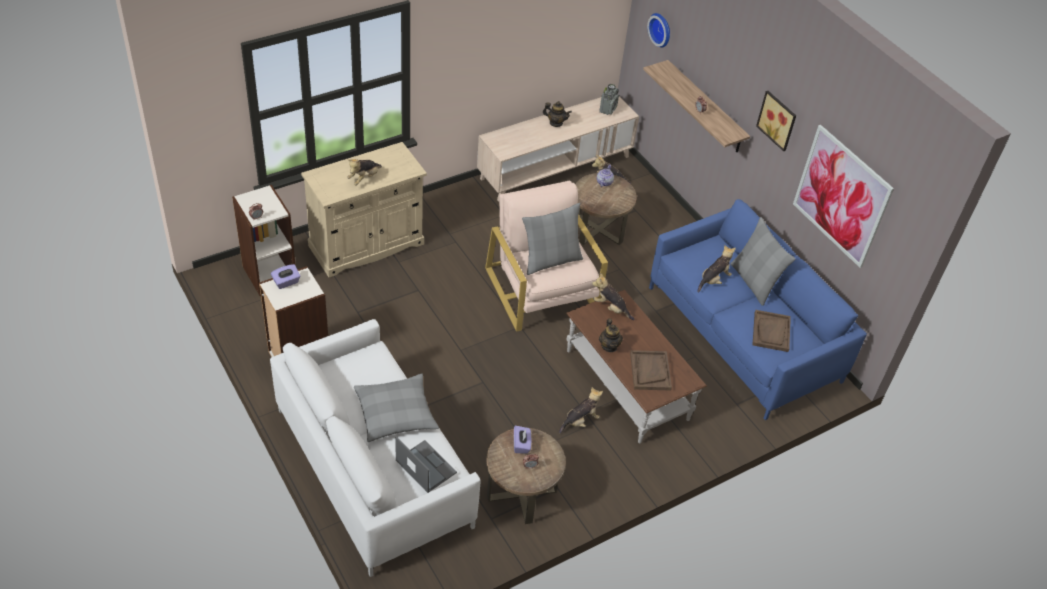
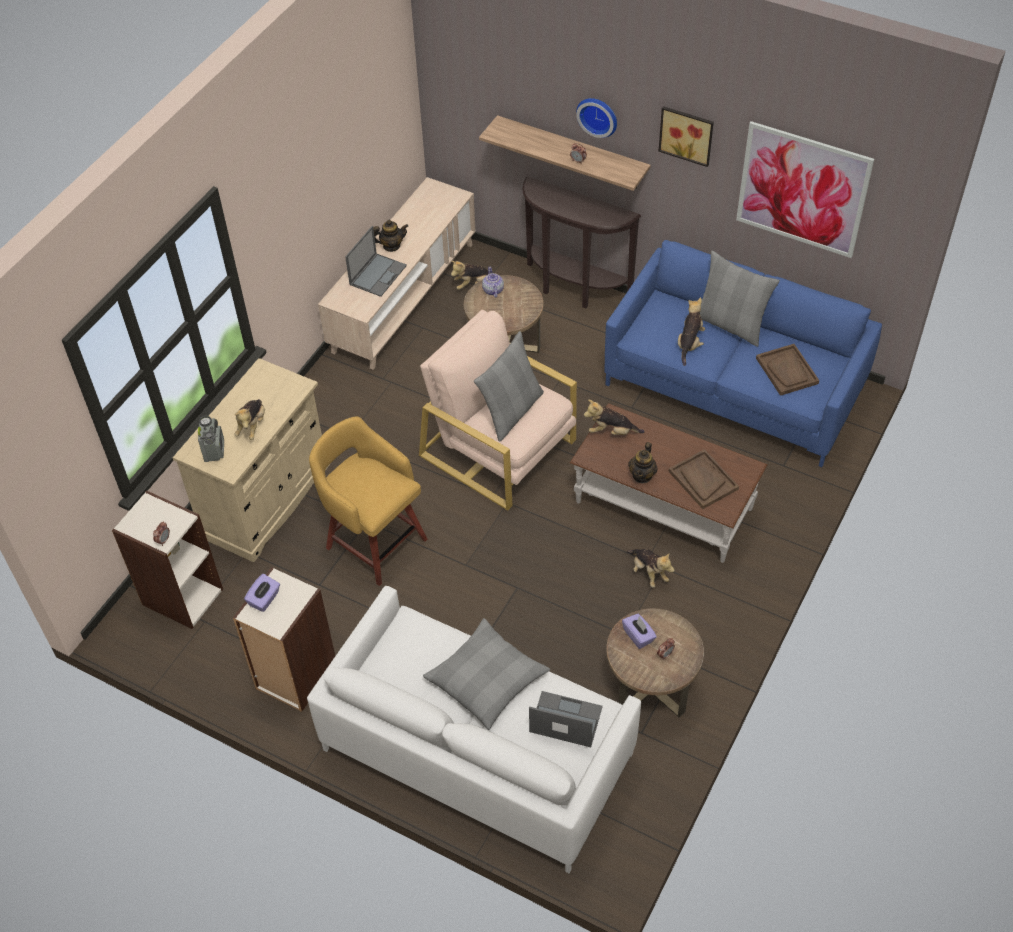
camera: 25 degrees left, 5 degrees up
plush toy [559,387,603,434] -> plush toy turned 120 degrees clockwise [627,549,674,588]
radio [599,84,619,115] -> radio moved to [198,416,224,462]
teapot [599,318,623,352] -> teapot turned 60 degrees clockwise [628,442,657,483]
wall clock [647,13,670,48] -> wall clock moved to [576,98,617,138]
none -> yellow stool [309,416,427,586]
none -> laptop [345,226,407,297]
none -> brown console table [522,176,641,308]

